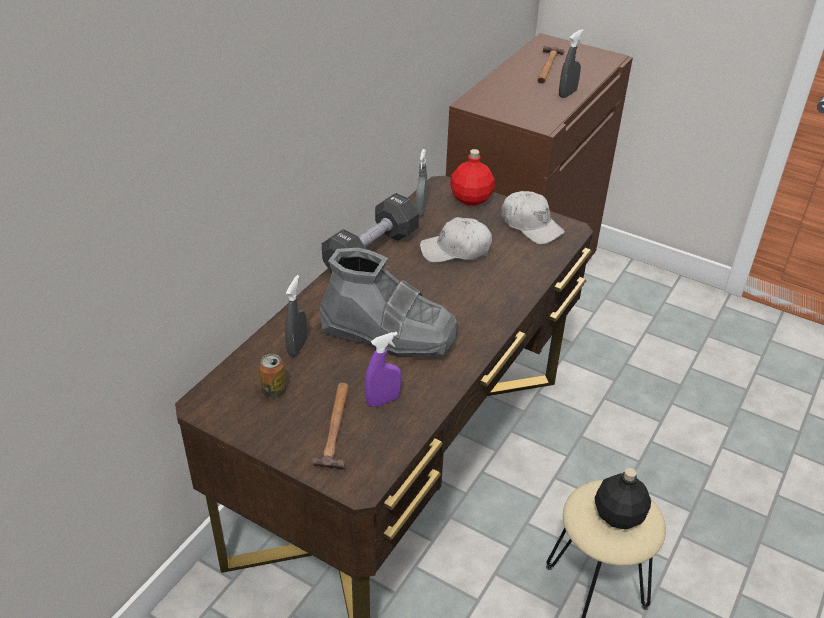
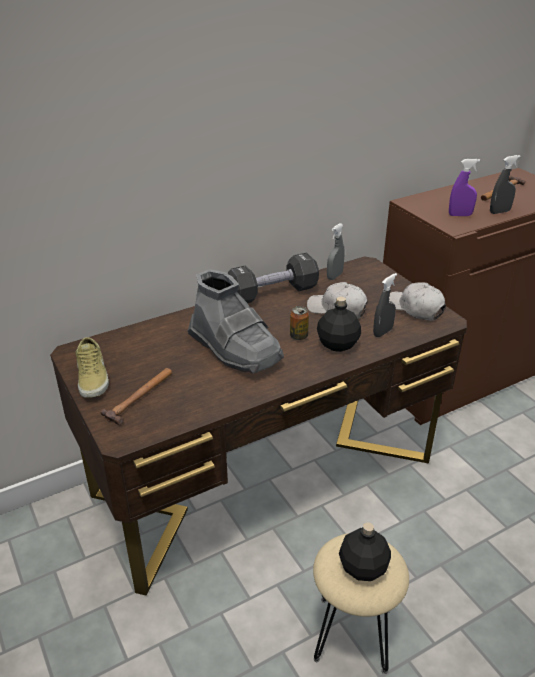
camera: 30 degrees right, 5 degrees down
can [259,354,286,398] -> can moved to [290,306,309,340]
grey spray bottle [285,275,307,357] -> grey spray bottle moved to [373,273,397,337]
purple spray bottle [365,332,401,407] -> purple spray bottle moved to [449,159,480,216]
red bottle [450,149,495,206] -> none
white cap [501,191,565,244] -> white cap turned 150 degrees clockwise [389,282,446,321]
none -> beige shoe [75,337,109,398]
none -> black bottle [317,297,361,352]

